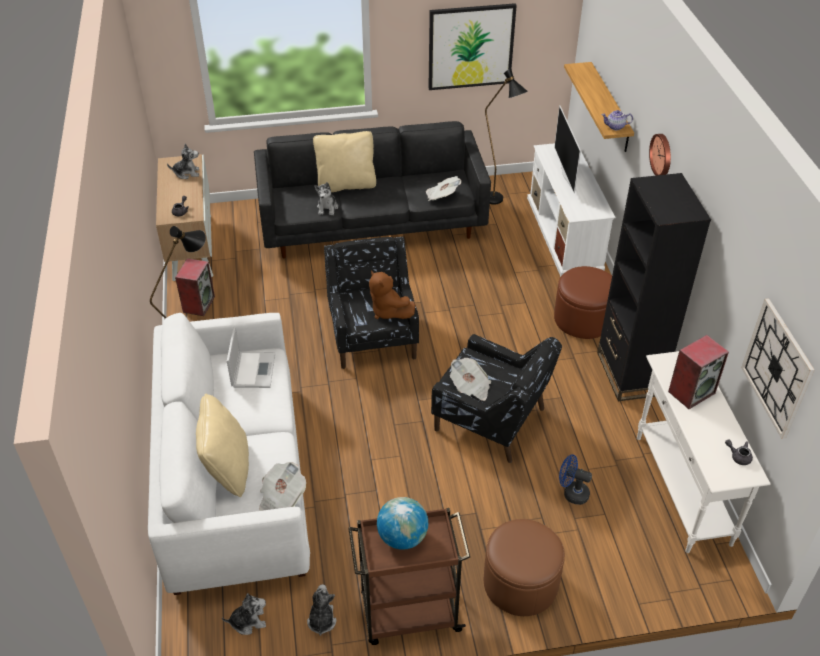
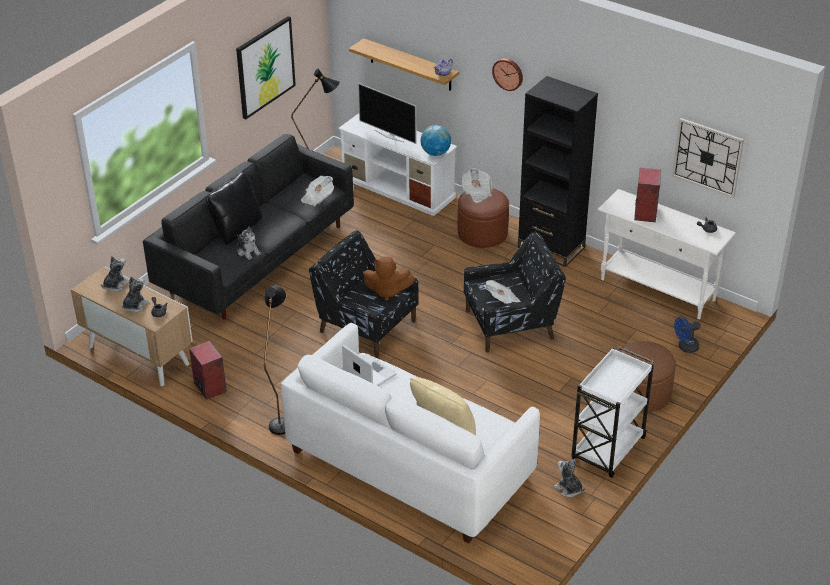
camera: 45 degrees left, 5 degrees down
plush toy [222,593,266,635] -> plush toy moved to [122,276,149,313]
newspaper [259,462,306,511] -> newspaper moved to [461,168,492,203]
beige pillow [313,131,376,192] -> black pillow [206,171,262,245]
brown cart [348,508,470,645] -> white cart [571,347,654,478]
globe [377,497,428,550] -> globe moved to [421,125,451,156]
blue fan [559,454,592,505] -> blue fan moved to [674,316,701,353]

